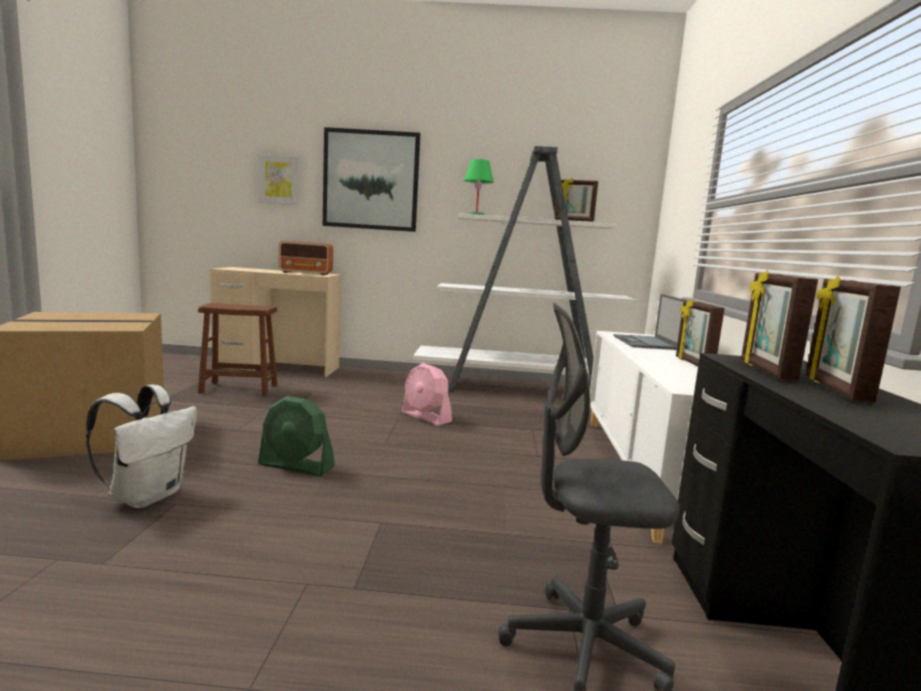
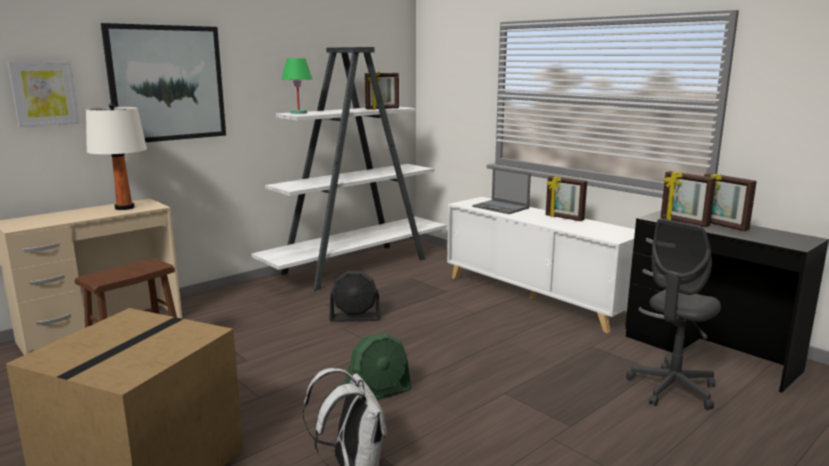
camera: 45 degrees left, 5 degrees up
radio [278,241,333,275] -> white table lamp [86,103,147,210]
pink fan [402,363,452,426] -> black fan [329,271,381,322]

